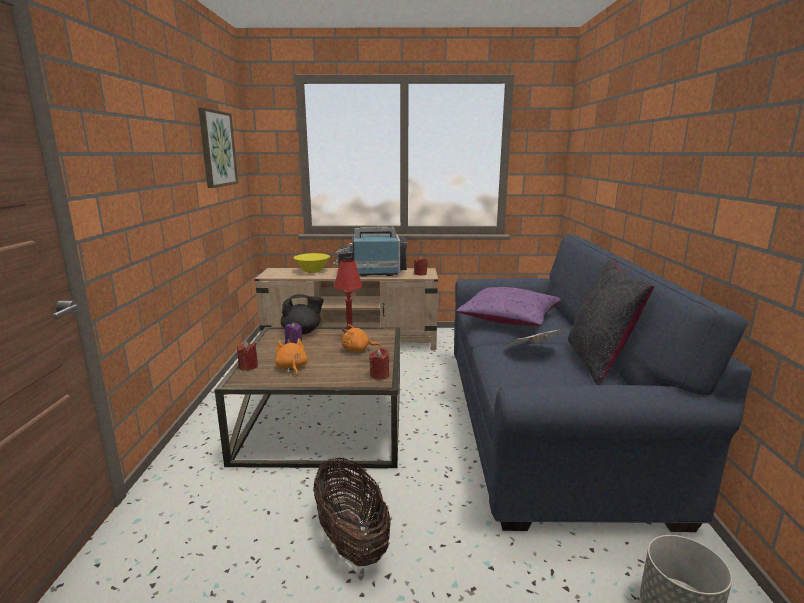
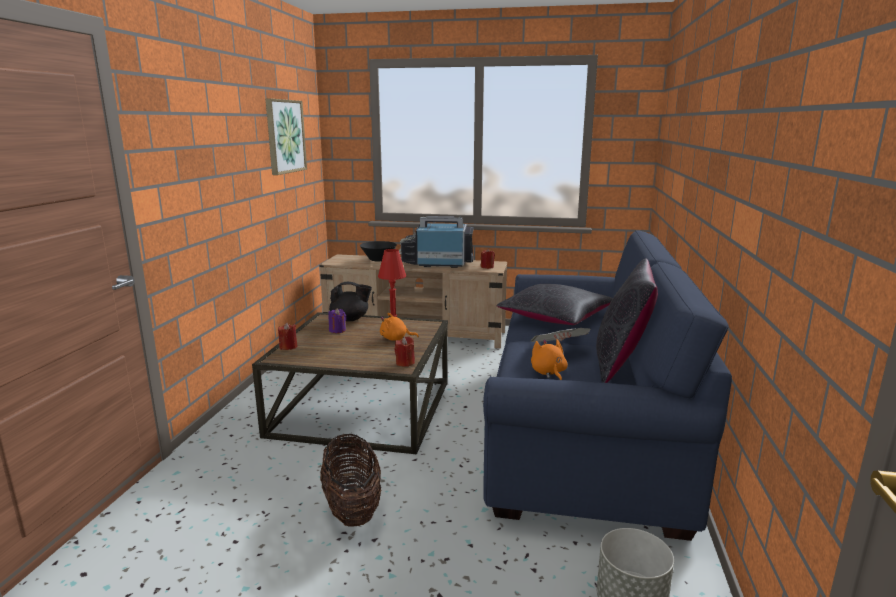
camera: 10 degrees right, 0 degrees up
orange plush toy [275,338,308,376] -> orange plush toy moved to [531,339,568,380]
yellow bowl [294,253,330,273] -> black bowl [360,241,397,261]
purple pillow [456,287,561,326] -> black pillow [496,284,613,325]

